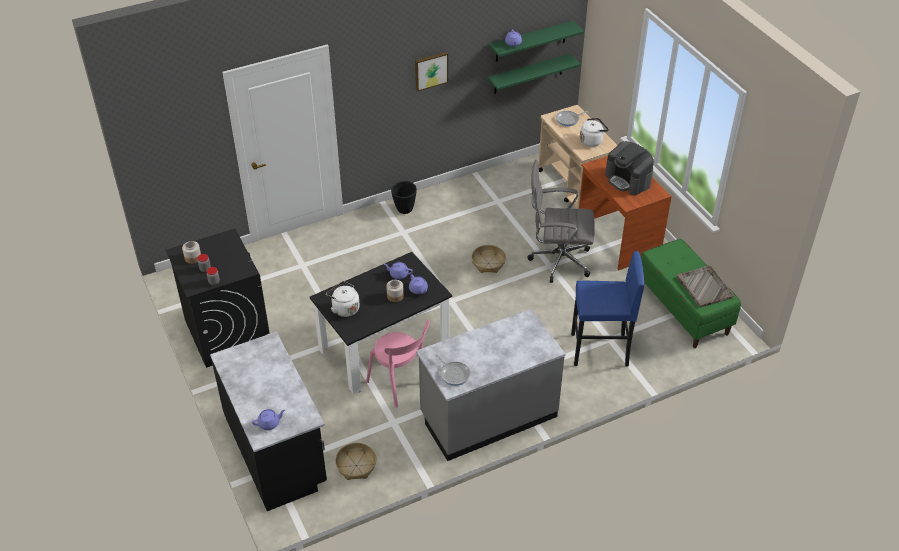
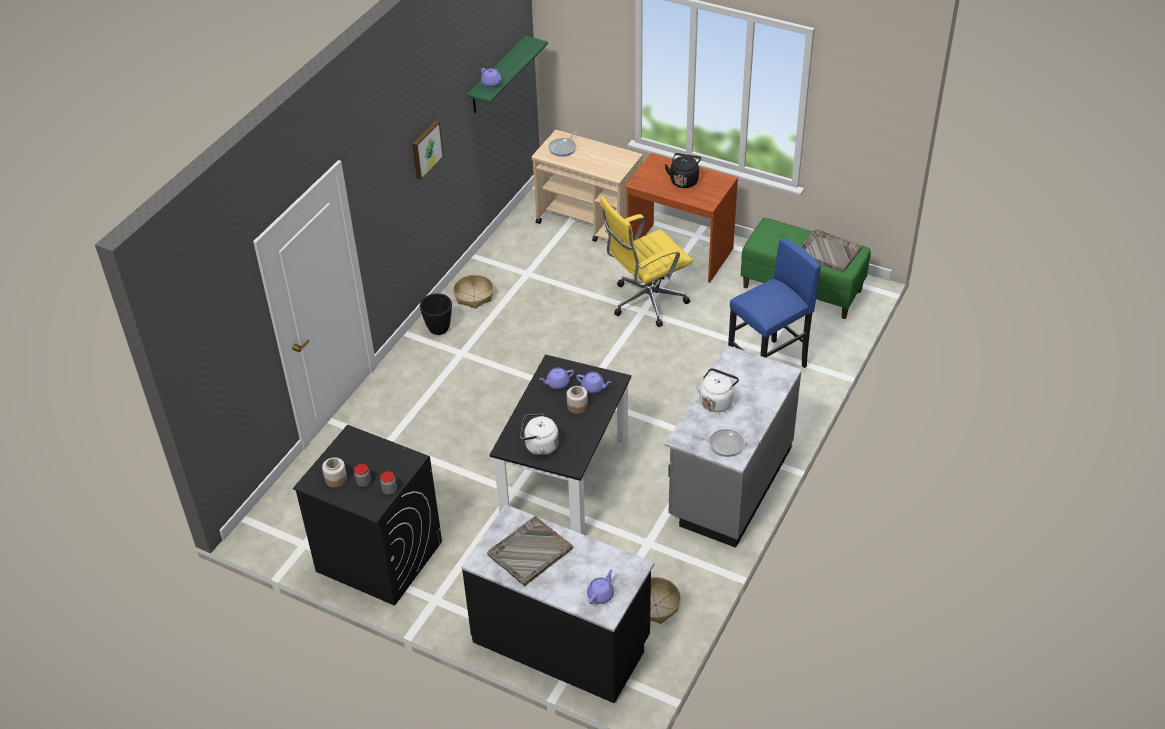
camera: 35 degrees left, 0 degrees up
pink chair [366,319,429,408] -> none
basket [471,245,506,273] -> basket moved to [453,275,494,309]
green shelf [487,54,581,94] -> none
grey office chair [527,160,595,283] -> yellow office chair [600,197,693,327]
white kettle [580,118,609,147] -> white kettle moved to [695,368,739,412]
coffee machine [605,141,654,195] -> black kettle [665,153,701,188]
none -> grey tray [487,516,573,586]

